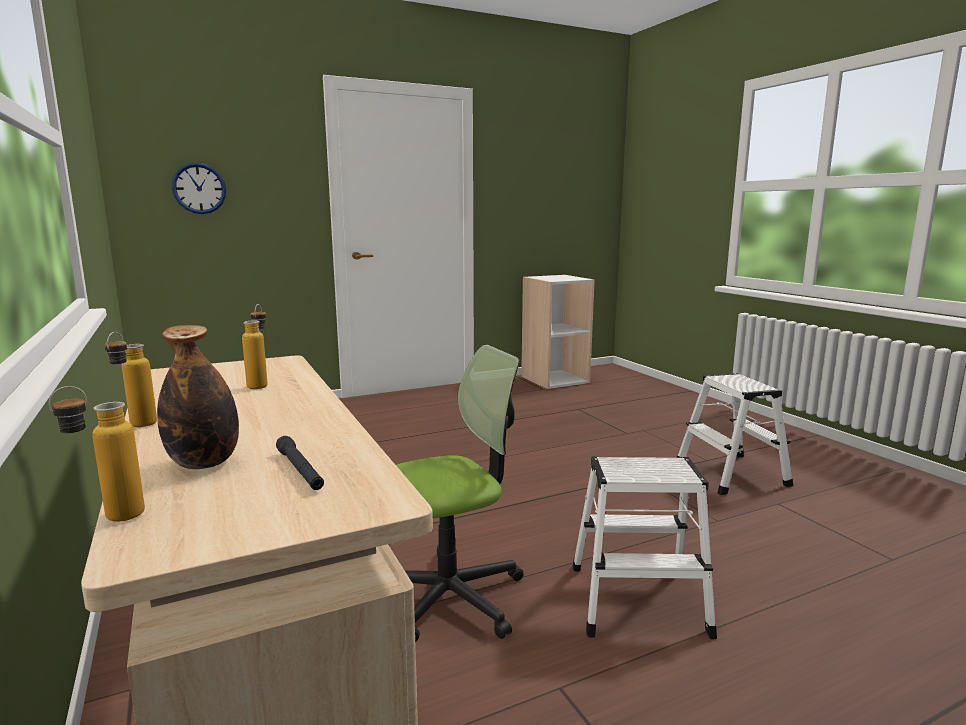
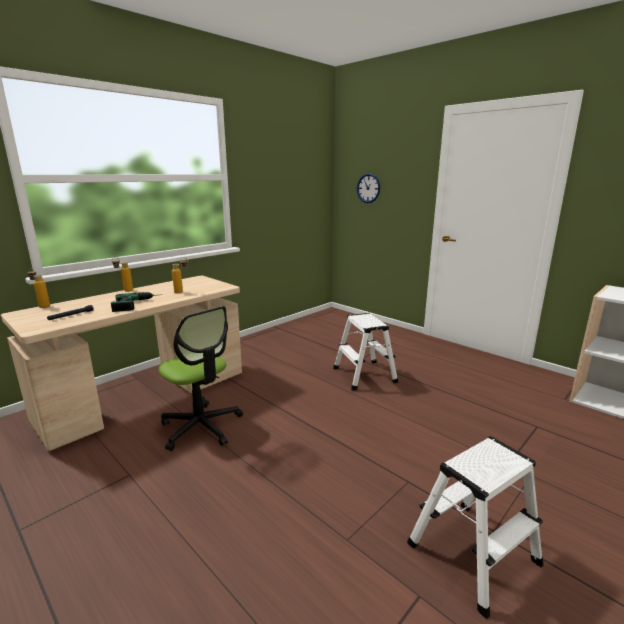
camera: 70 degrees right, 5 degrees up
bottle [157,325,239,469] -> none
white step ladder [572,456,717,639] -> white step ladder moved to [333,313,398,391]
none -> power drill [111,292,155,312]

